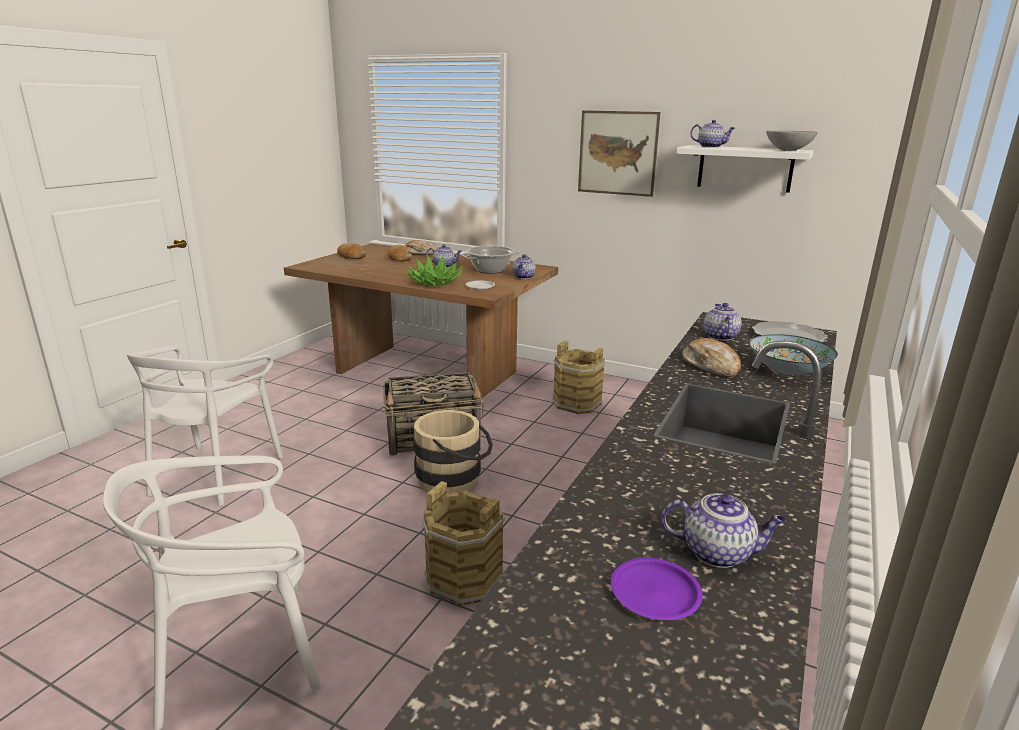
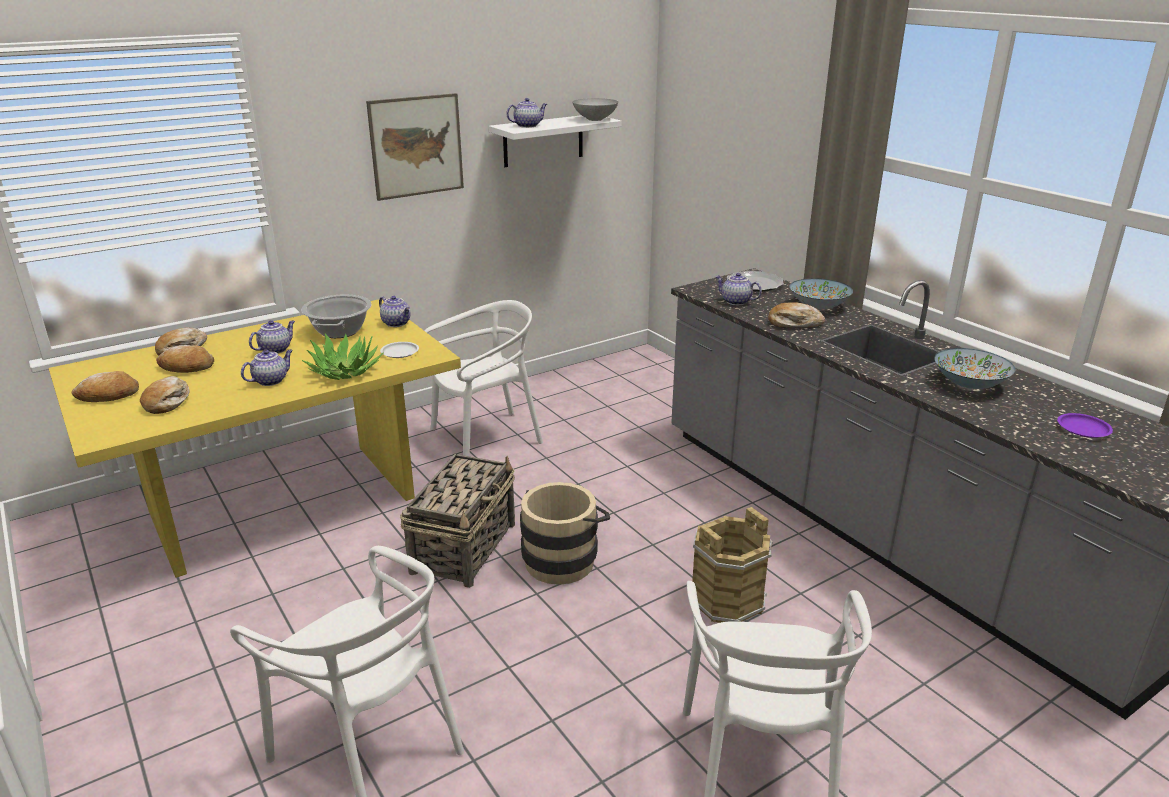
camera: 60 degrees left, 5 degrees up
brown dining table [284,243,558,398] -> yellow dining table [48,299,461,578]
brown bucket [552,340,605,414] -> white chair [424,300,543,456]
teapot [662,493,786,568] -> teapot moved to [241,350,293,386]
none -> bread [140,376,190,414]
none -> bowl [934,348,1015,389]

